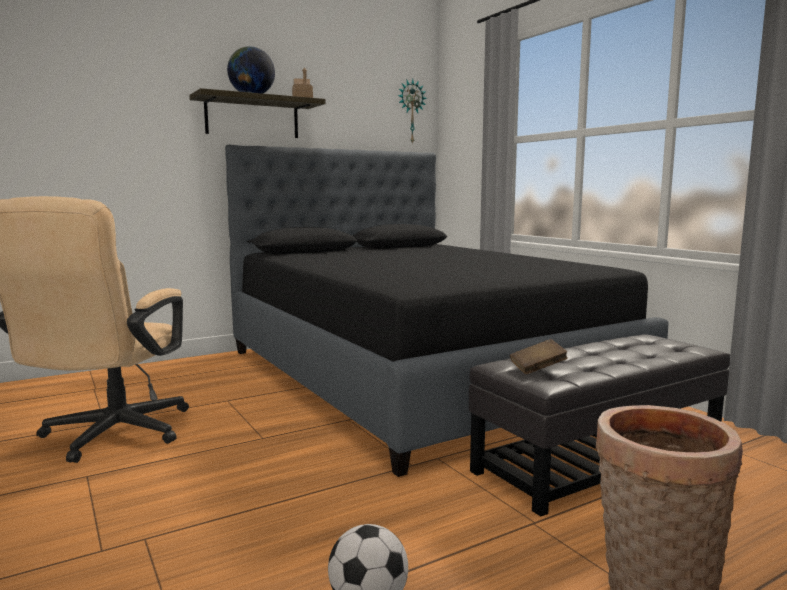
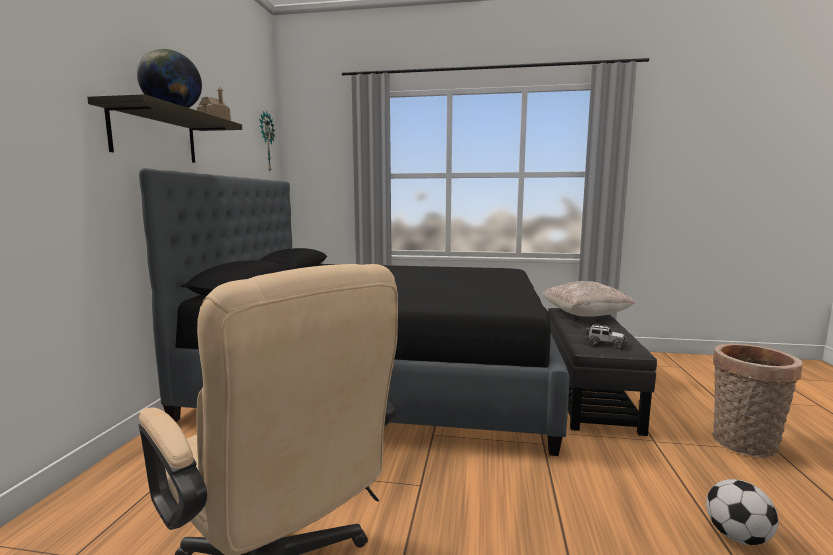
camera: 50 degrees left, 0 degrees up
brown book [510,339,568,374] -> toy car [586,324,628,348]
none -> beige pillow [543,281,635,317]

